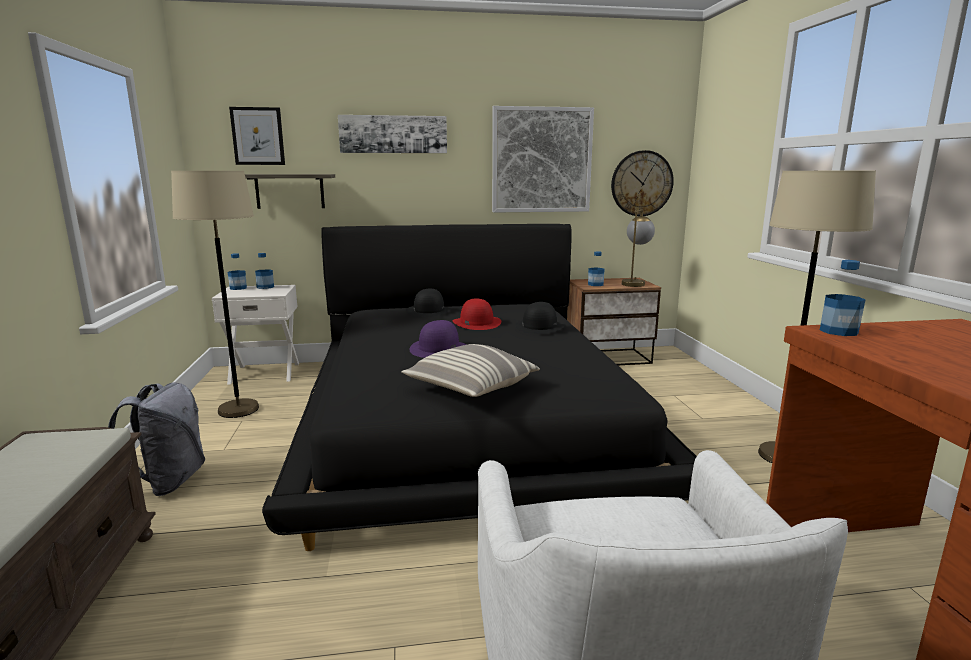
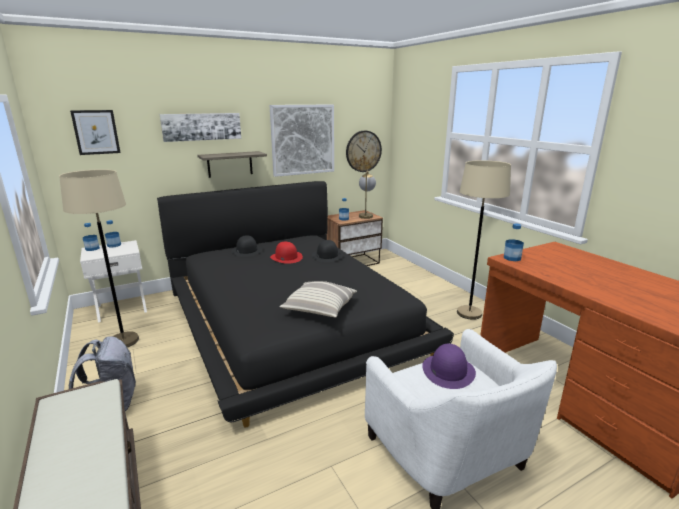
camera: 20 degrees left, 5 degrees up
shelf [245,174,335,209] -> shelf moved to [197,151,267,178]
purple hat [409,320,467,358] -> purple hat moved to [422,344,476,389]

